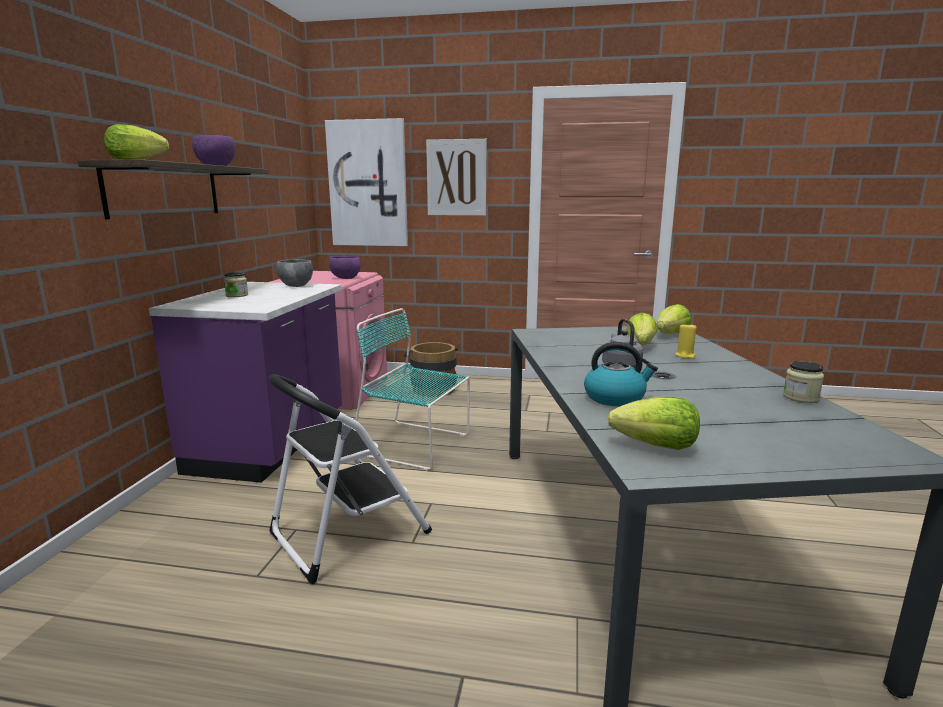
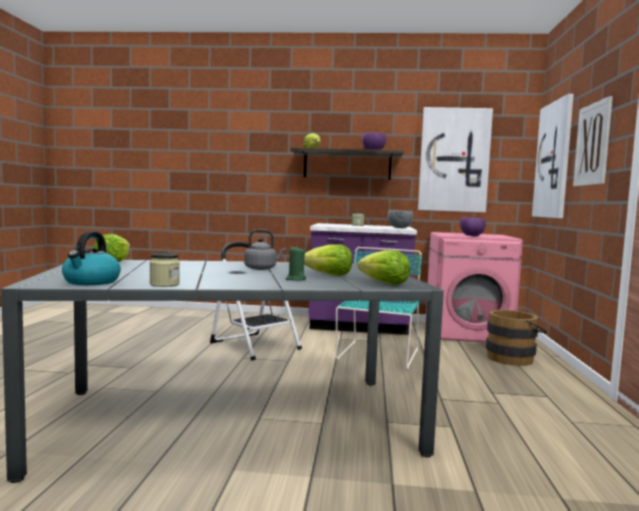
camera: 85 degrees right, 10 degrees down
kettle [584,342,658,406] -> kettle moved to [62,231,121,285]
yellow candle [675,324,696,359] -> green candle [286,246,306,281]
none -> picture [418,107,493,212]

